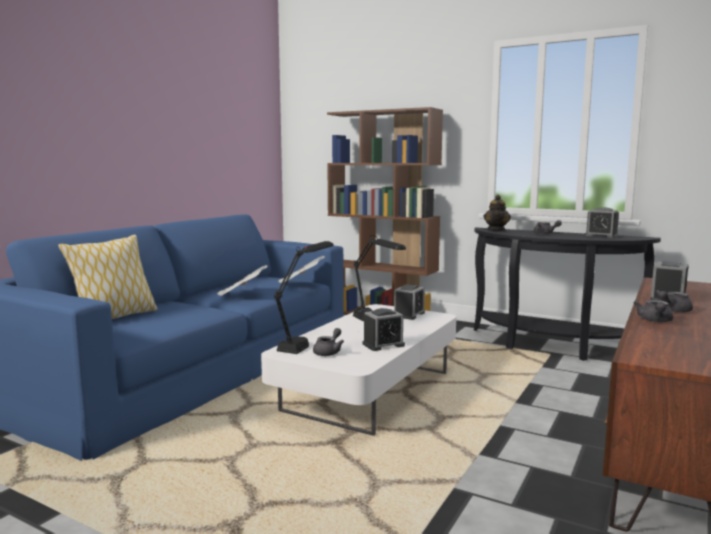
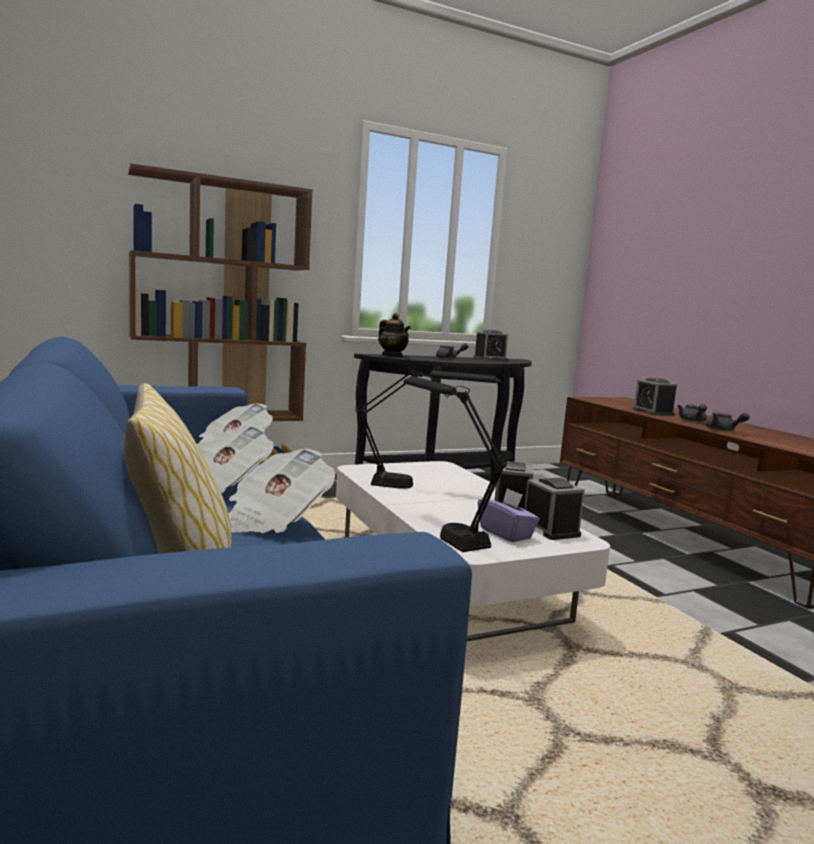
camera: 55 degrees left, 0 degrees up
grey teapot [313,328,344,356] -> purple tissue box [478,488,540,542]
alarm clock [394,285,425,320] -> alarm clock moved to [524,478,585,540]
none -> newspaper [229,449,335,533]

